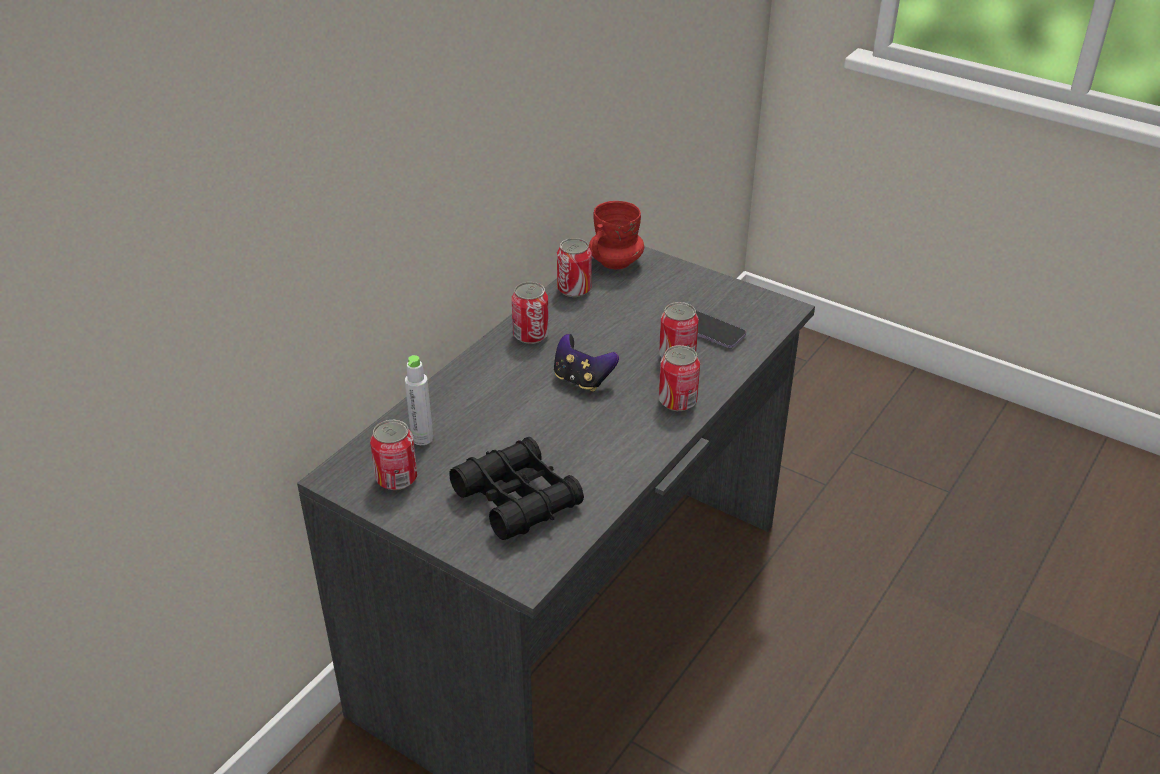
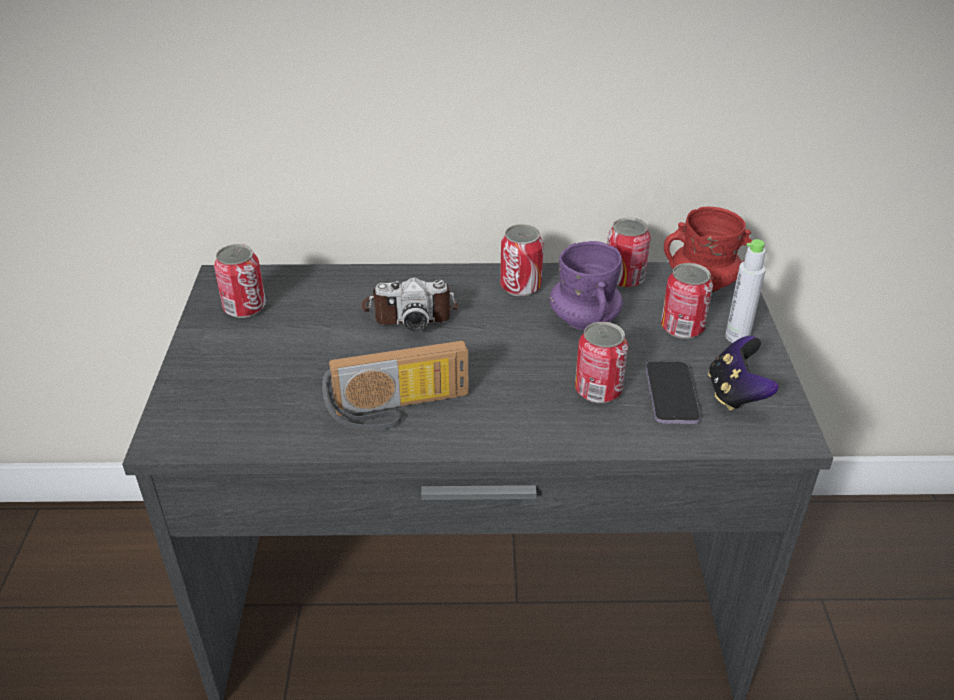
camera: 55 degrees right, 0 degrees up
grey bottle [405,355,433,445] -> grey bottle moved to [725,239,766,343]
black binoculars [449,437,584,540] -> none
game controller [554,334,619,392] -> game controller moved to [708,336,778,411]
can [659,345,700,411] -> can moved to [661,263,713,339]
none -> radio [322,340,468,430]
none -> camera [361,277,459,331]
none -> purple mug [550,241,623,330]

